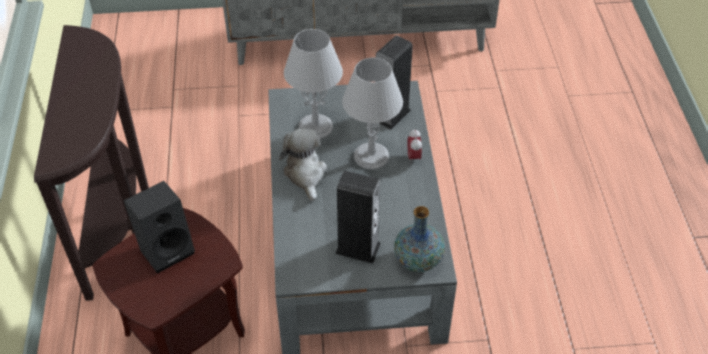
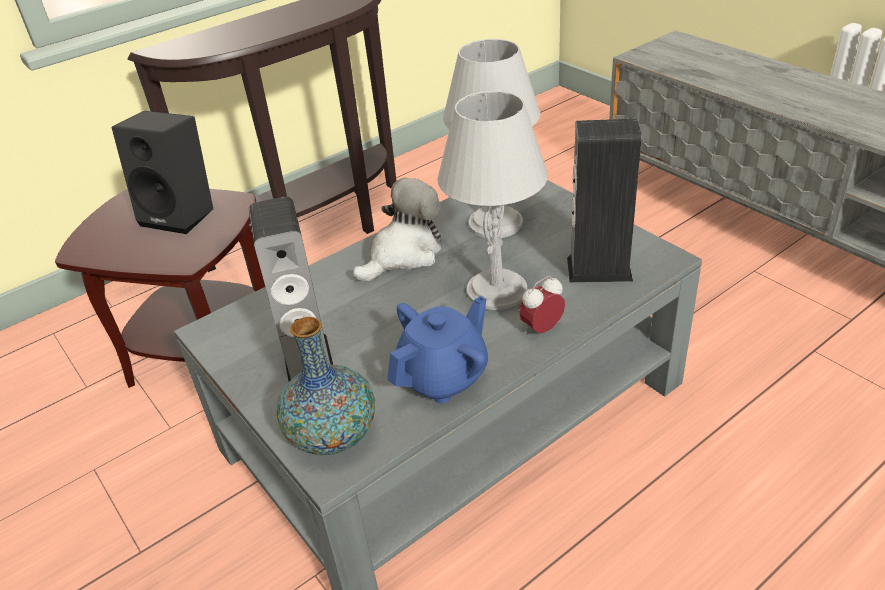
camera: 60 degrees right, 10 degrees down
none -> blue teapot [387,296,488,404]

